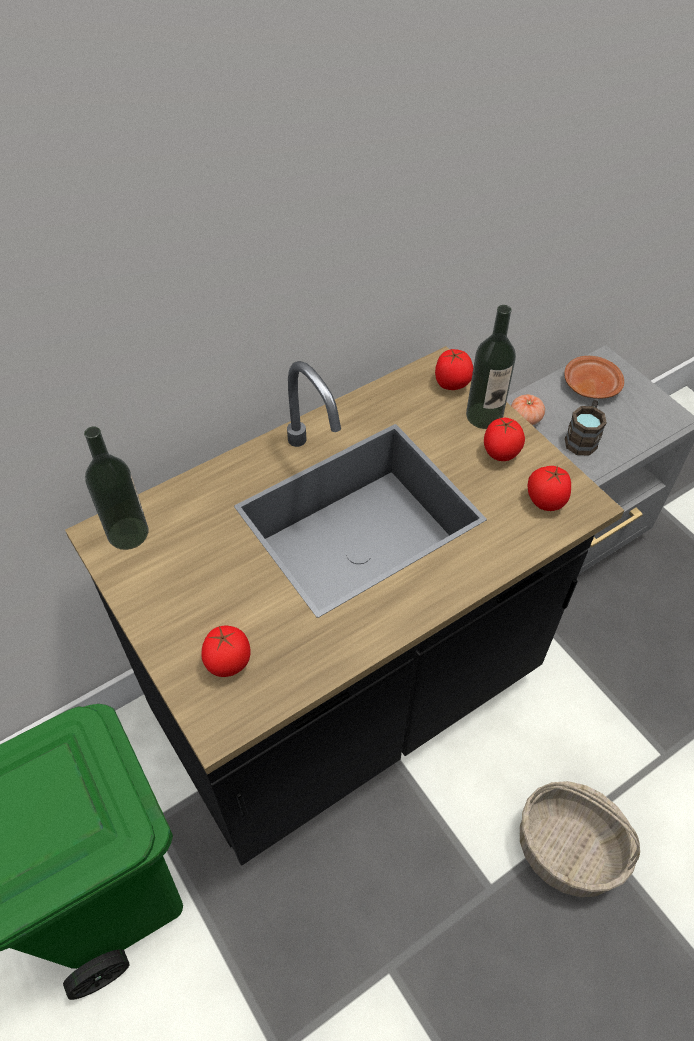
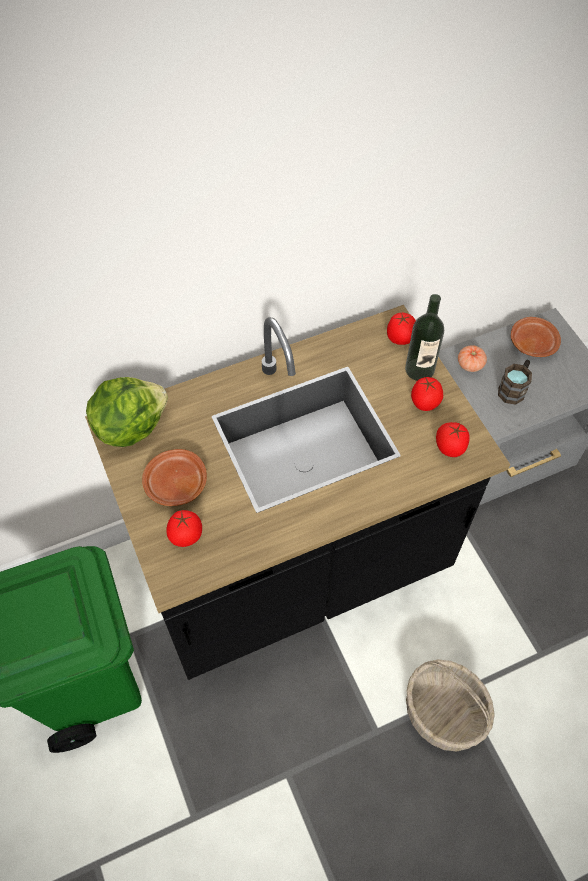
camera: 10 degrees right, 5 degrees up
bottle [84,426,148,550] -> lettuce [86,377,168,447]
none -> brown plate [142,449,207,506]

